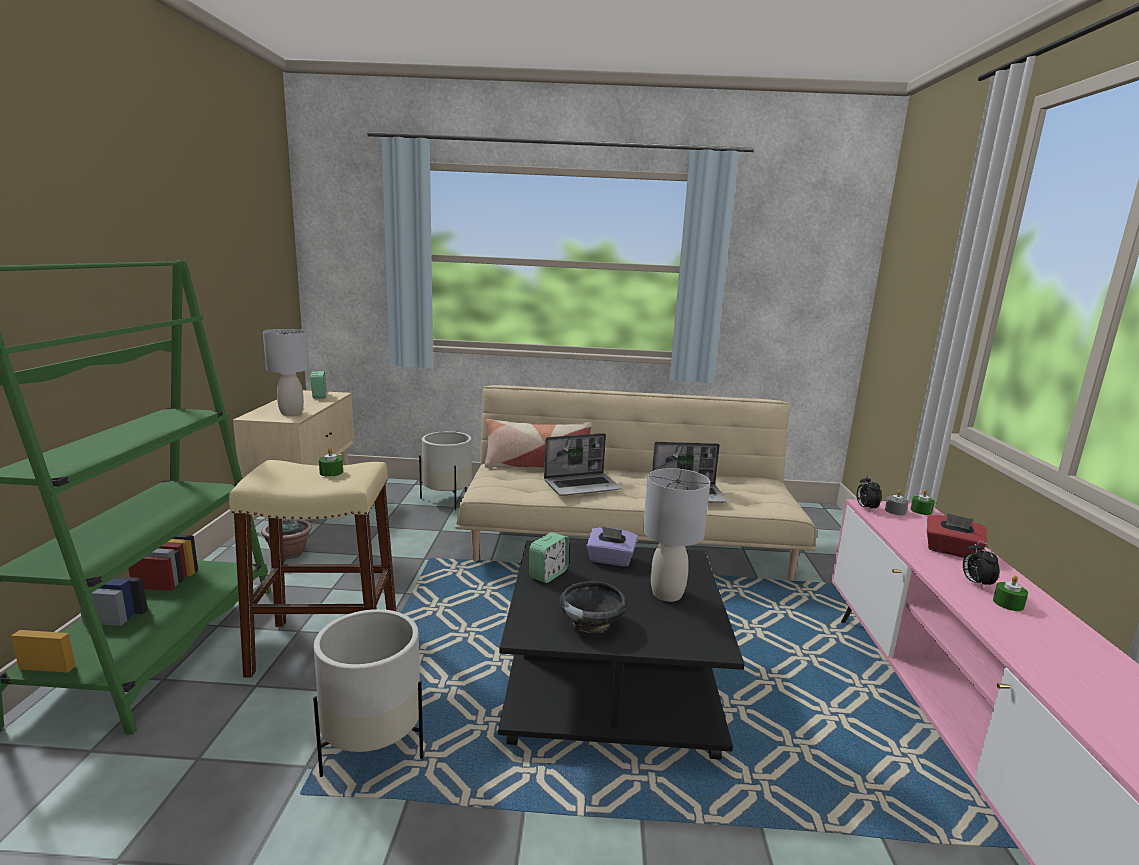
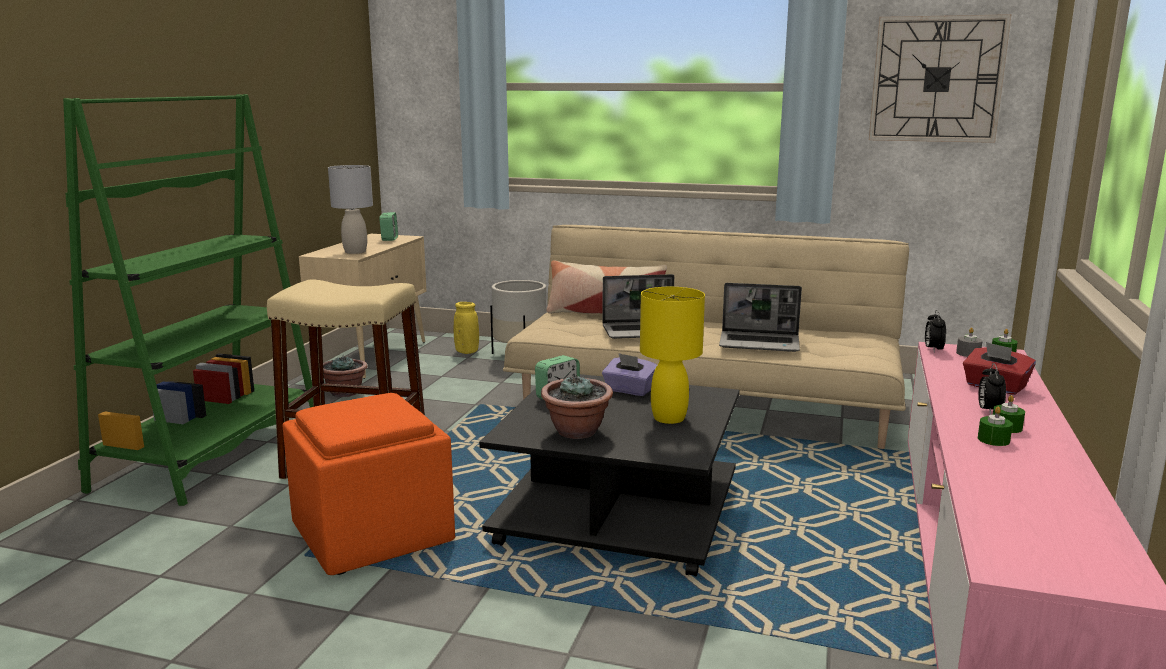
camera: 15 degrees right, 0 degrees up
white planter [313,609,423,777] -> orange ottoman [283,393,455,575]
green candle [319,448,343,477] -> green candle moved to [978,406,1013,446]
black bowl [560,581,627,633] -> potted plant [541,376,613,439]
grey table lamp [643,468,710,602] -> yellow table lamp [640,287,705,424]
none -> yellow vase [454,302,479,354]
none -> wall clock [869,14,1012,143]

